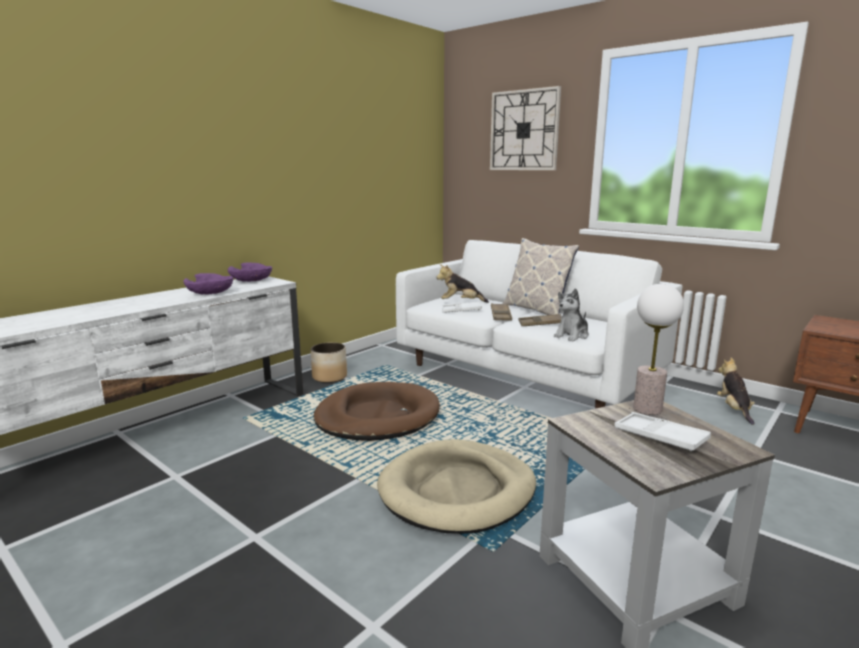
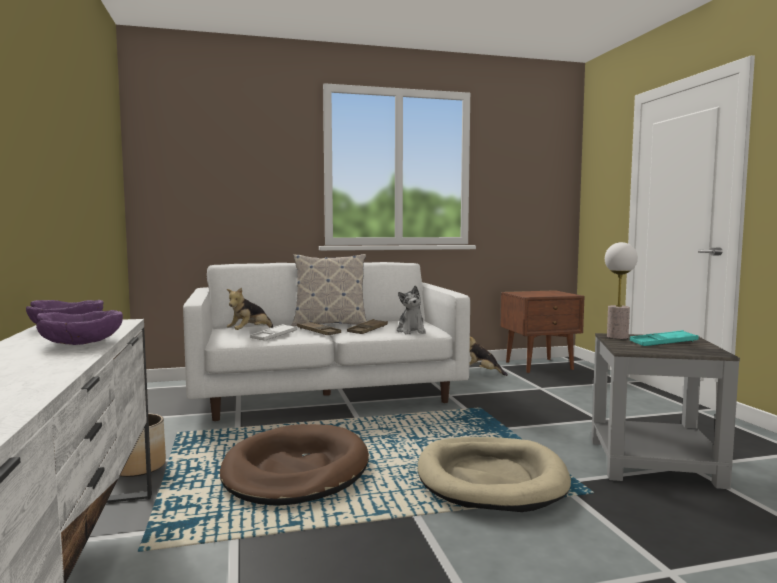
camera: 55 degrees left, 10 degrees down
wall clock [490,86,561,170] -> none
white tray [614,412,711,451] -> turquoise tray [630,330,699,346]

